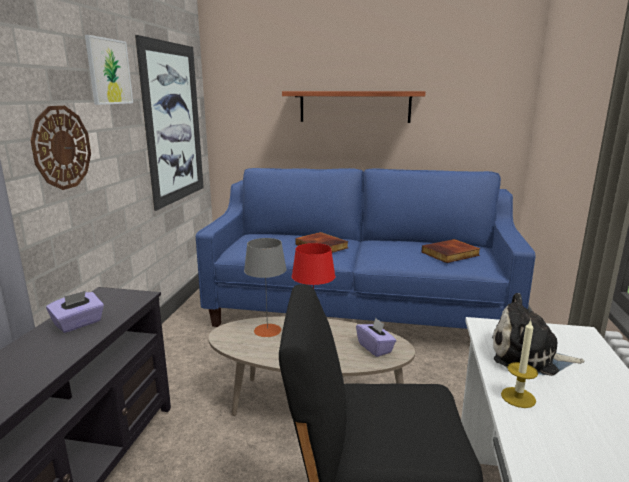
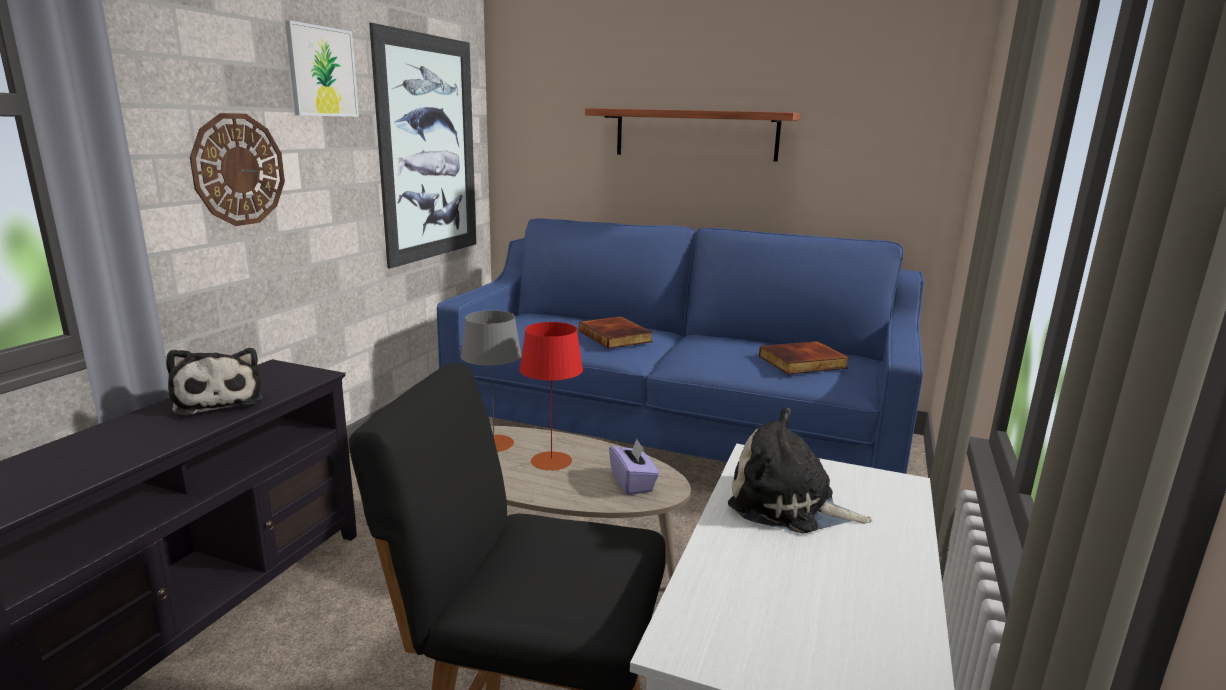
camera: 10 degrees right, 0 degrees up
purple tissue box [46,291,104,333] -> plush toy [166,348,263,417]
candle [501,319,538,408] -> none

